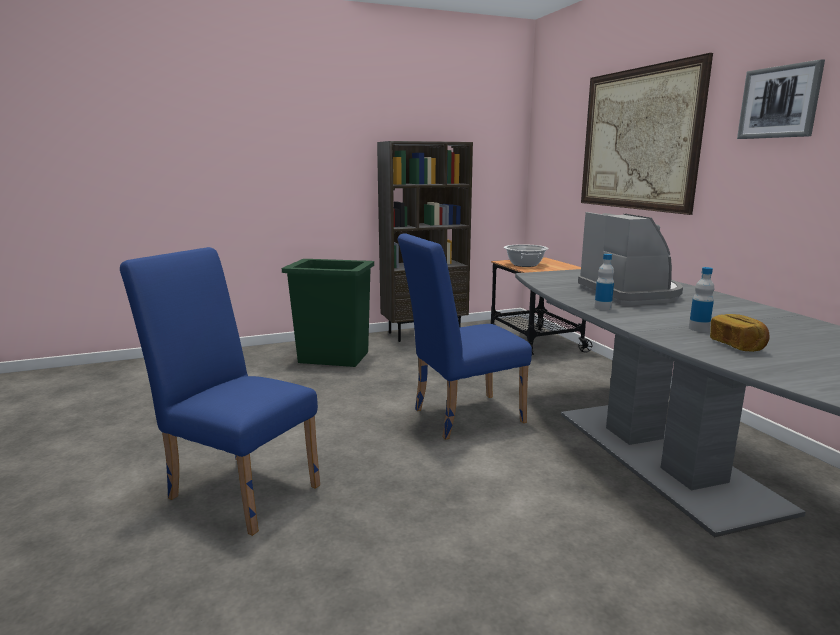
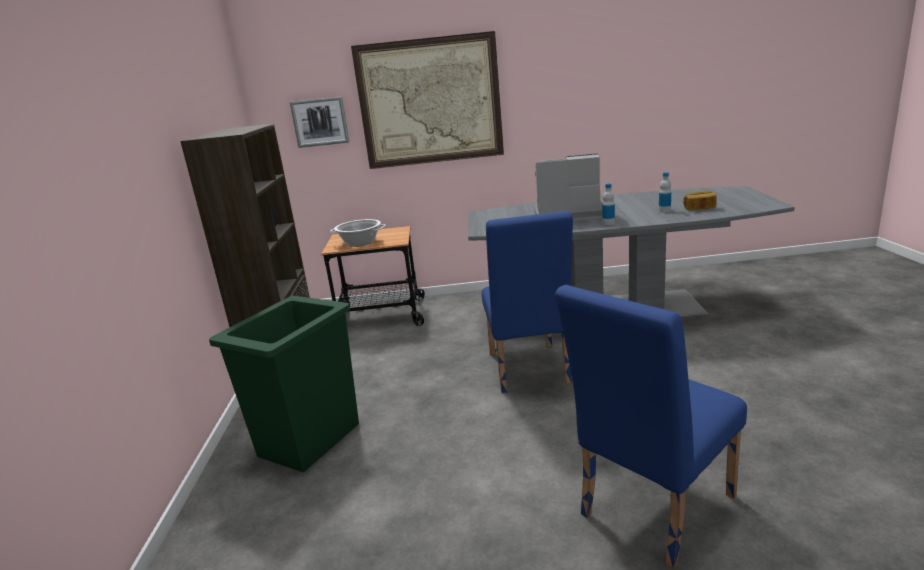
camera: 70 degrees left, 5 degrees up
picture [737,59,825,139] -> picture moved to [290,96,349,148]

